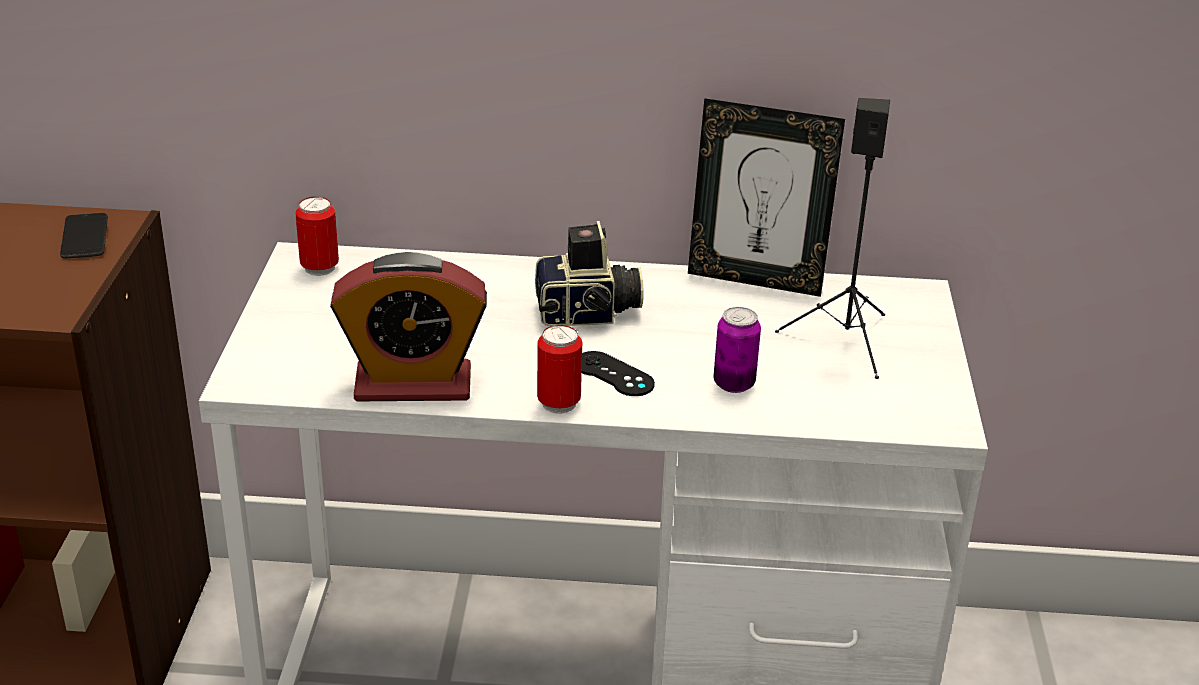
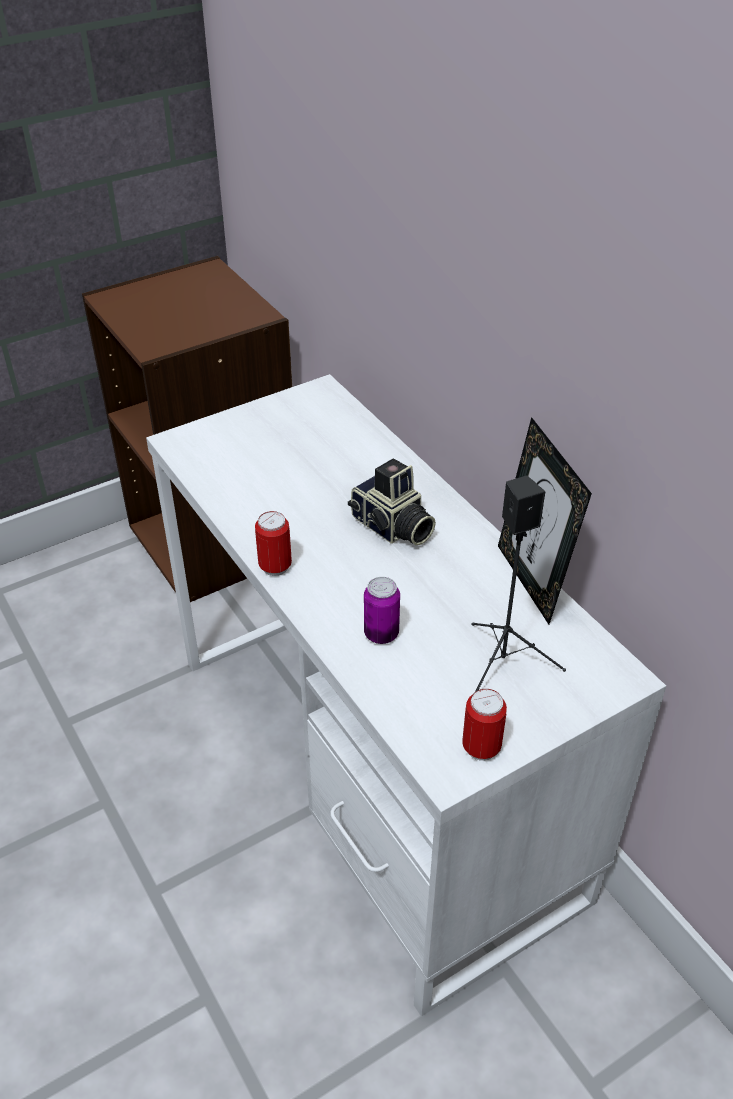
camera: 55 degrees right, 10 degrees up
phone [60,213,108,258] -> none
can [295,197,339,276] -> can moved to [462,689,507,761]
alarm clock [330,252,487,401] -> none
black game controller [582,351,655,396] -> none

